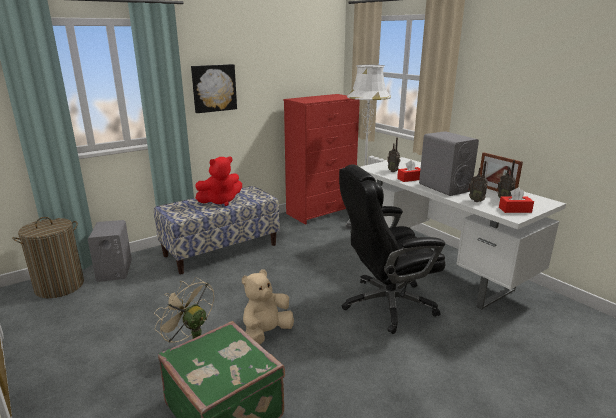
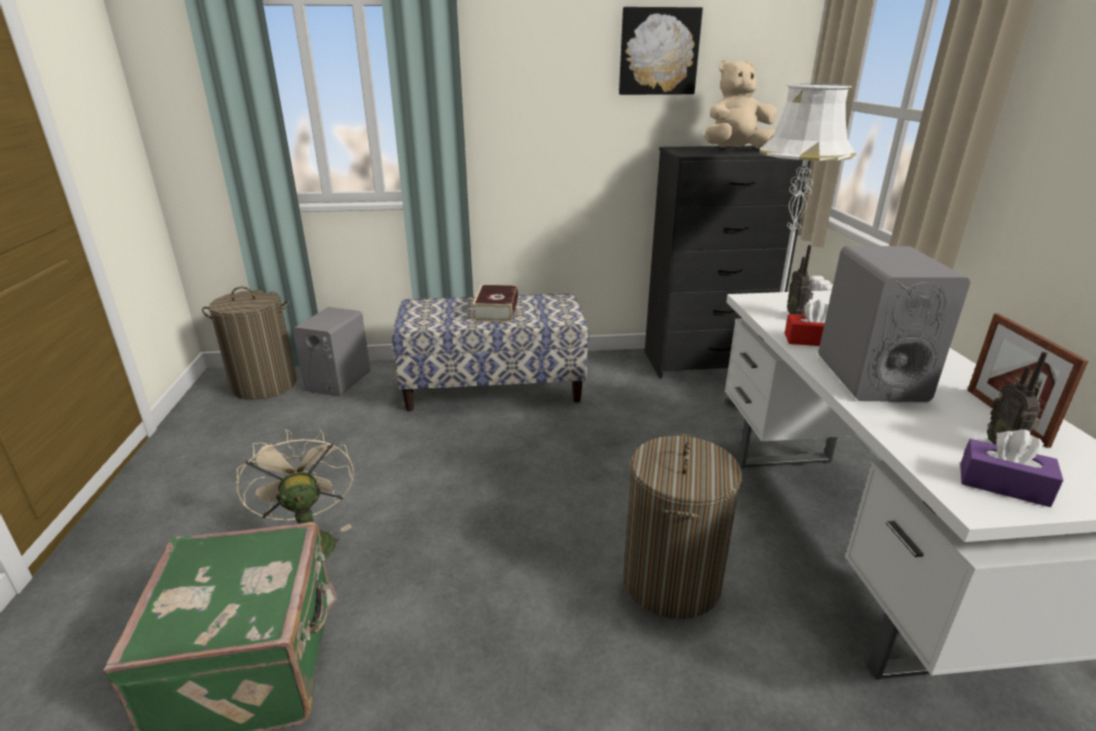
camera: 30 degrees right, 5 degrees up
picture [191,64,237,113] -> picture moved to [619,7,703,95]
red plush toy [195,156,242,206] -> book [472,284,518,322]
beige plush toy [242,269,294,344] -> beige plush toy moved to [705,59,777,149]
red dresser [283,94,360,225] -> black dresser [645,146,811,379]
black office chair [339,164,445,334] -> laundry basket [624,434,742,619]
radio [468,161,488,202] -> none
red tissue box [499,188,534,213] -> purple tissue box [960,429,1064,507]

